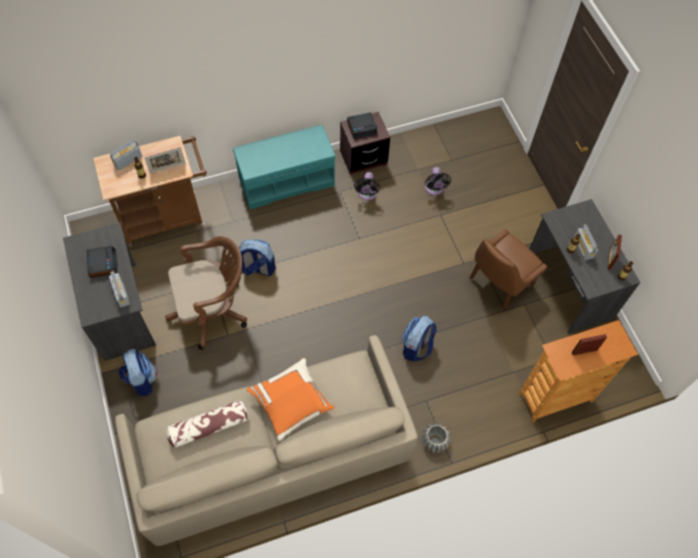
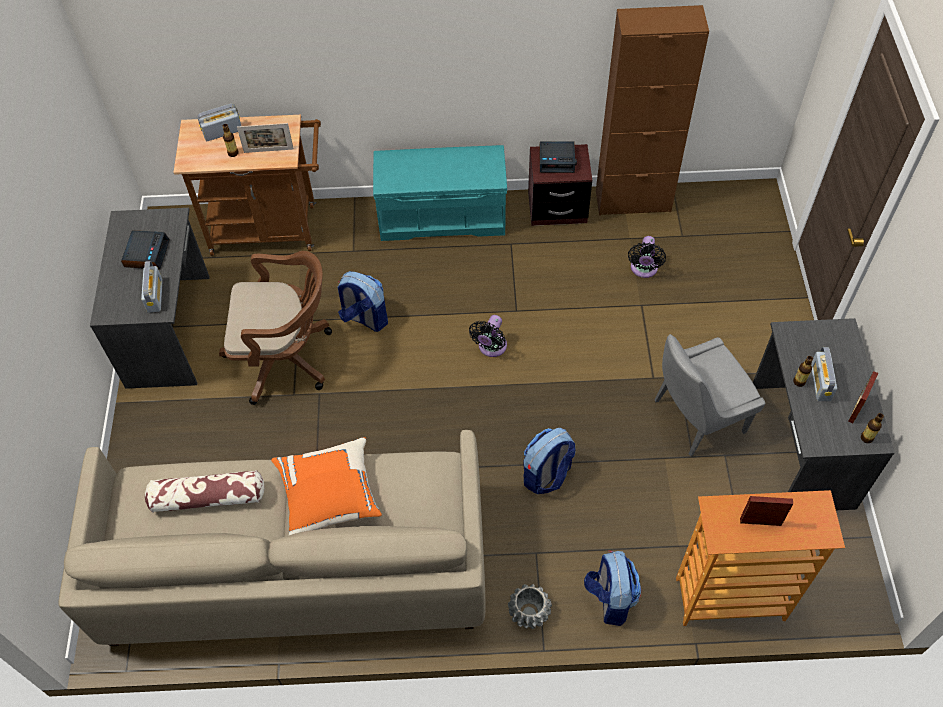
camera: 20 degrees right, 5 degrees down
backpack [119,349,157,396] -> backpack moved to [584,551,641,626]
black fan [354,172,380,201] -> black fan moved to [469,315,507,357]
brown chair [470,229,547,310] -> grey chair [655,334,765,456]
none -> brown cabinet [596,5,709,216]

